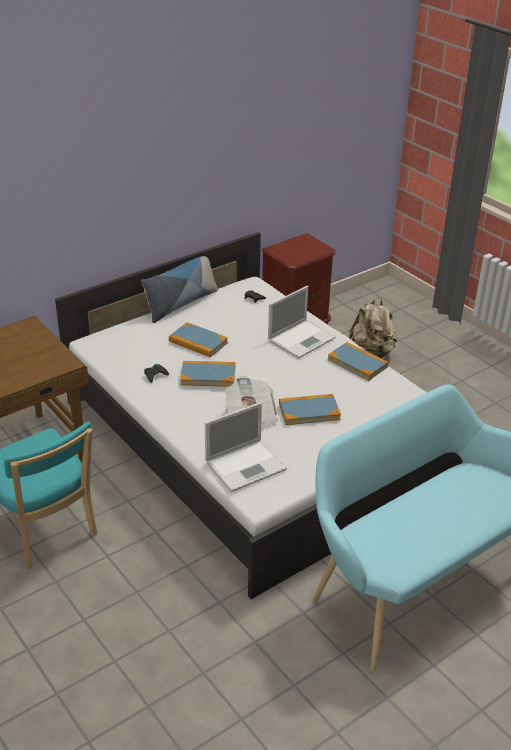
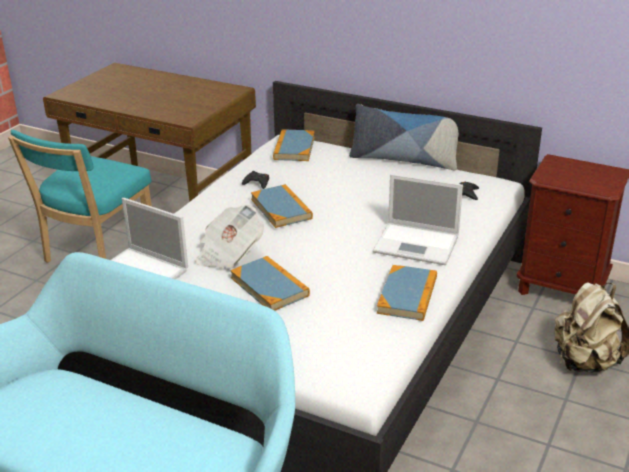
camera: 65 degrees right, 5 degrees down
book [169,323,228,357] -> book moved to [273,129,315,161]

